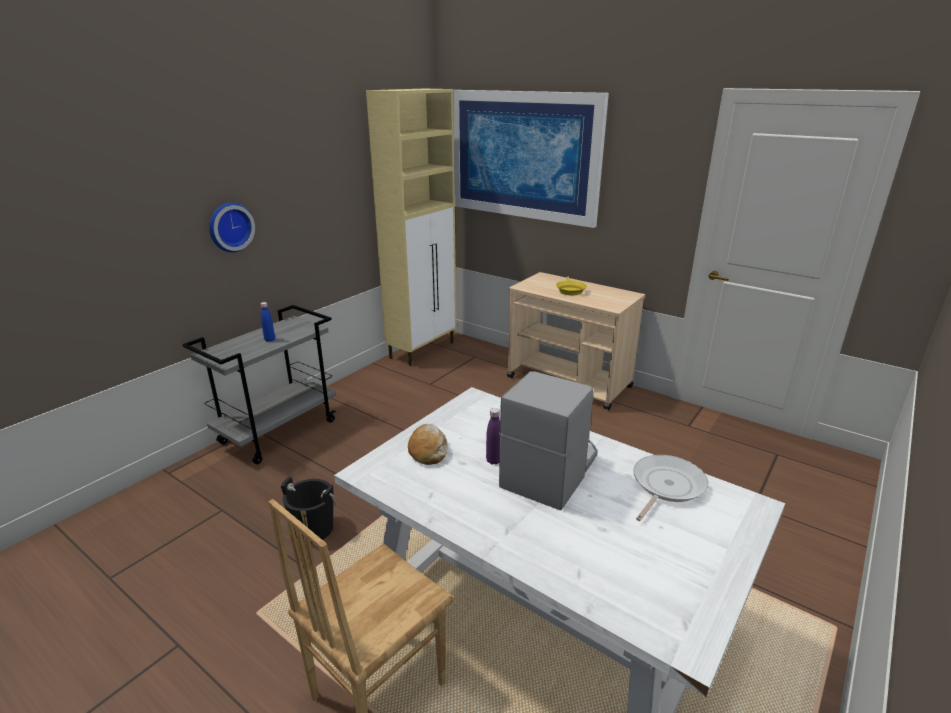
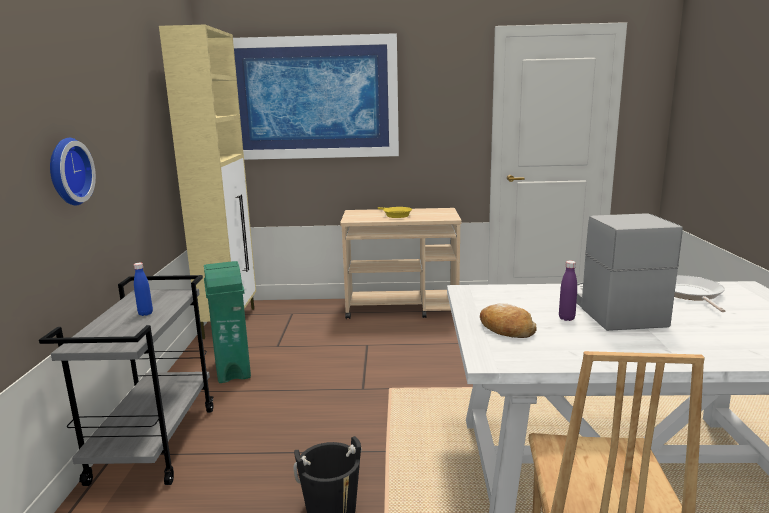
camera: 35 degrees left, 10 degrees down
none -> green trash can [204,261,251,383]

